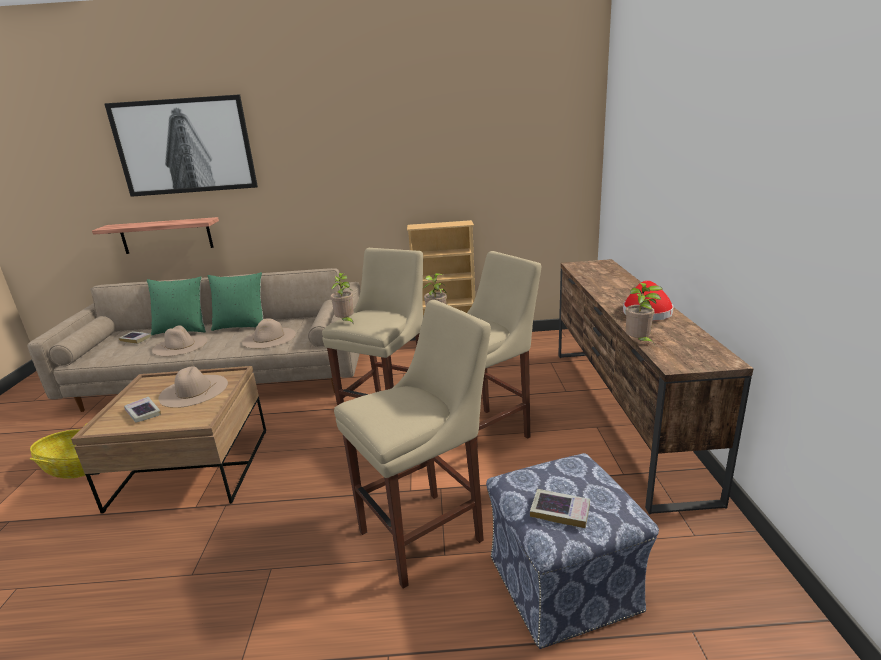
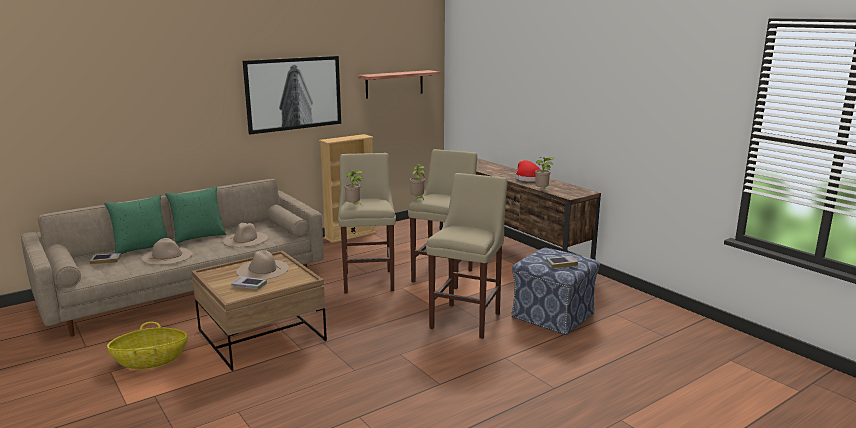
camera: 35 degrees left, 5 degrees down
shelf [92,217,219,254] -> shelf moved to [358,70,441,99]
picture [104,95,258,197] -> picture moved to [243,56,341,135]

